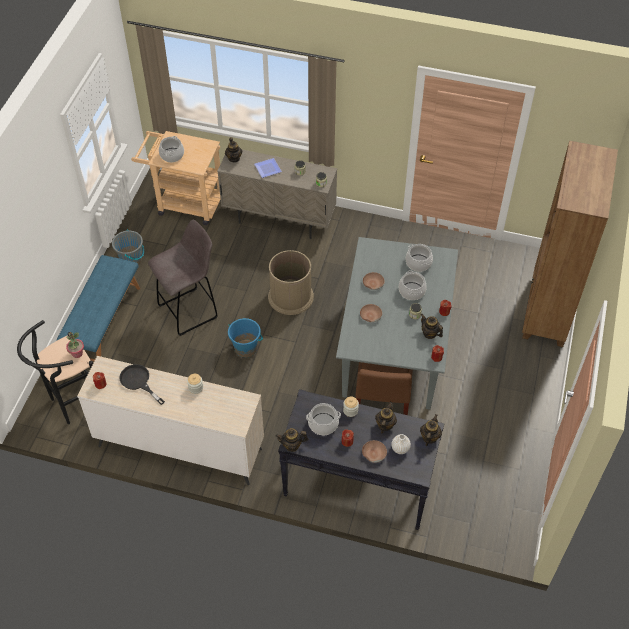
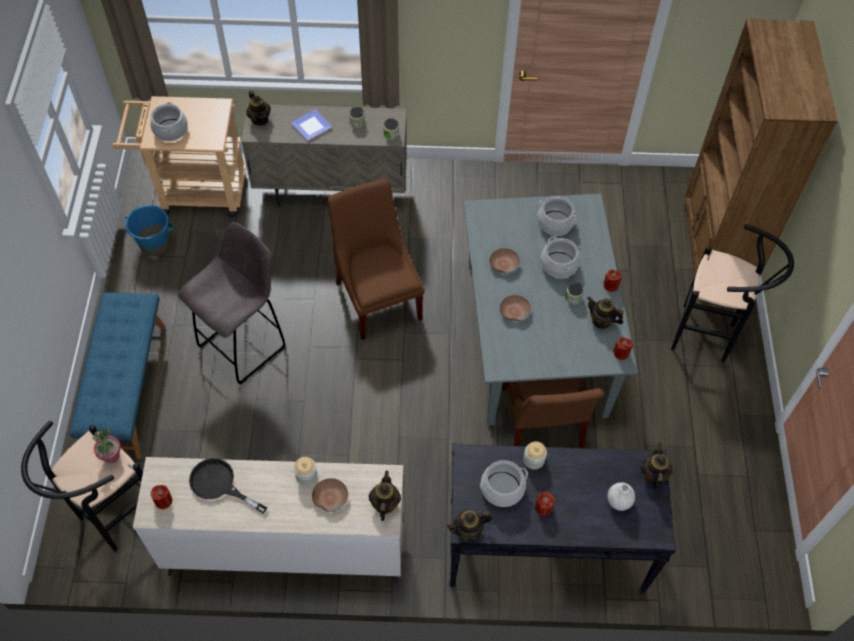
camera: 15 degrees left, 5 degrees up
grey bucket [112,230,144,265] -> none
blue bucket [228,318,263,358] -> blue bucket moved to [125,205,173,256]
brown trash can [268,250,314,315] -> brown chair [327,179,424,340]
brown bowl [362,440,387,463] -> brown bowl moved to [312,478,348,512]
teapot [375,402,397,433] -> teapot moved to [369,471,401,521]
none -> black stool [671,224,794,363]

